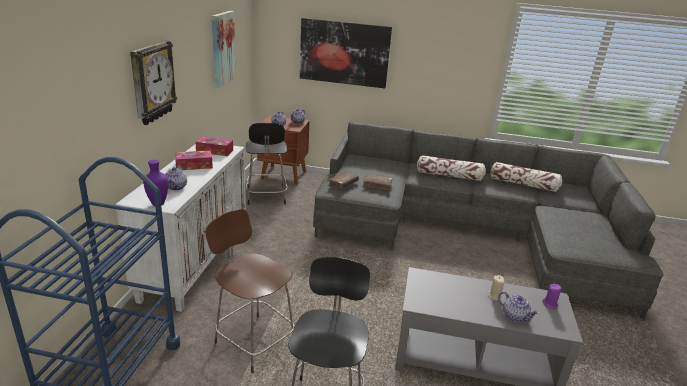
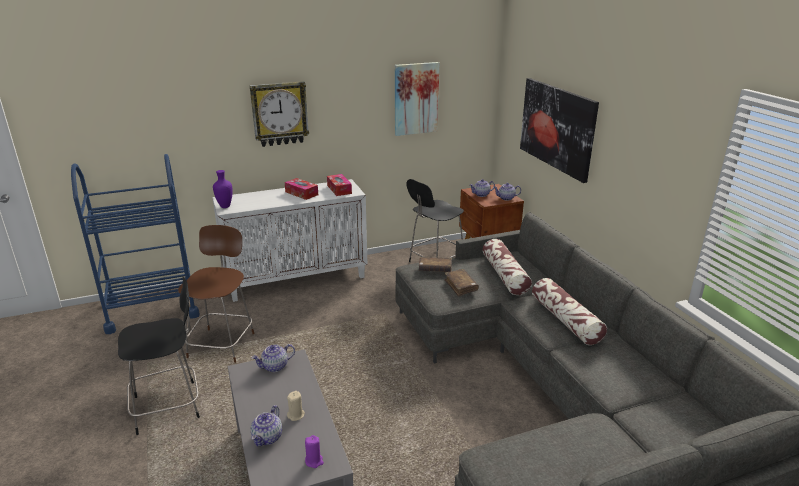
camera: 60 degrees right, 0 degrees up
teapot [165,165,187,190] -> teapot moved to [252,344,295,372]
pillow [490,162,562,192] -> pillow moved to [482,239,532,295]

